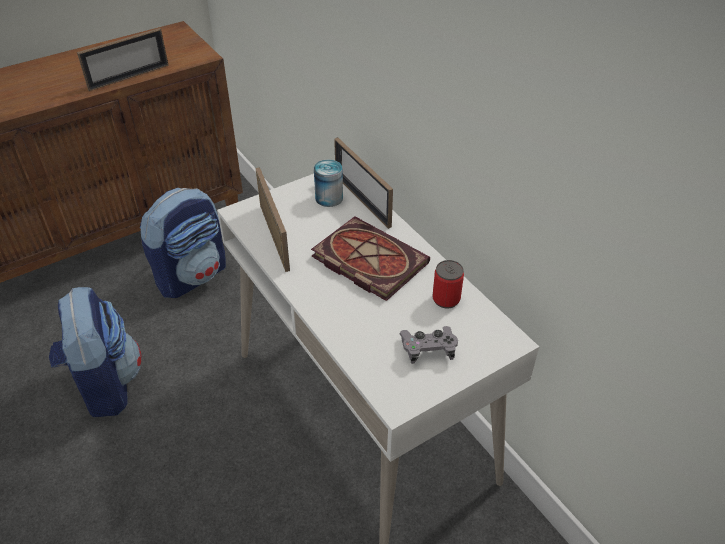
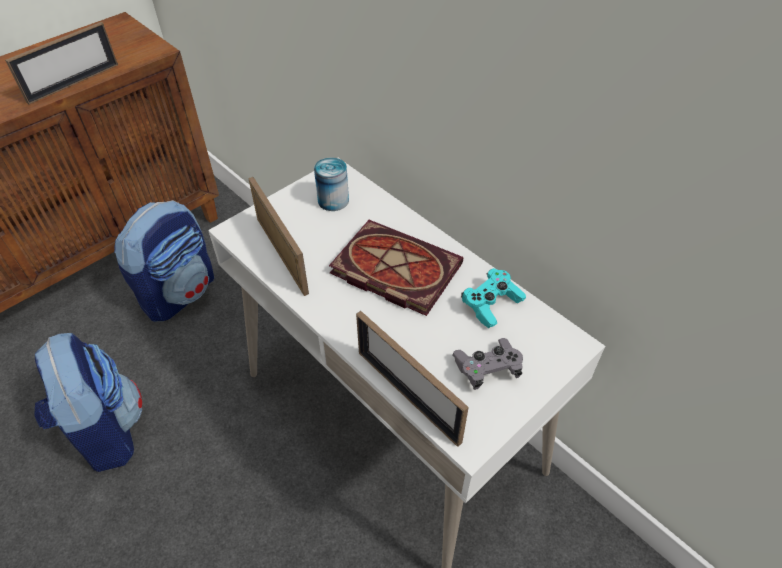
camera: 10 degrees left, 5 degrees up
picture frame [334,137,393,229] -> picture frame moved to [356,311,469,447]
can [433,260,464,308] -> turquoise game controller [461,268,526,328]

